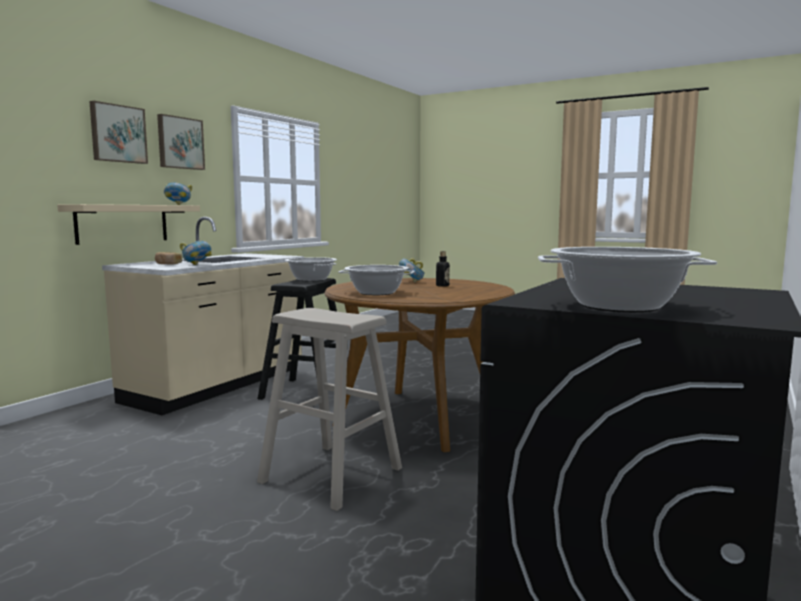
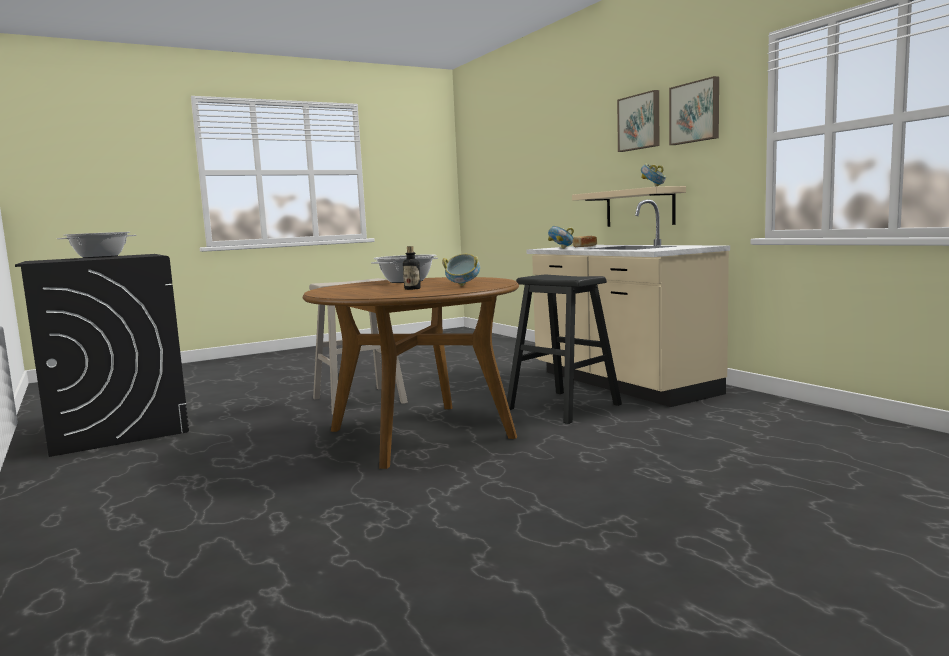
camera: 120 degrees right, 0 degrees up
cooking pot [285,257,337,281] -> none

